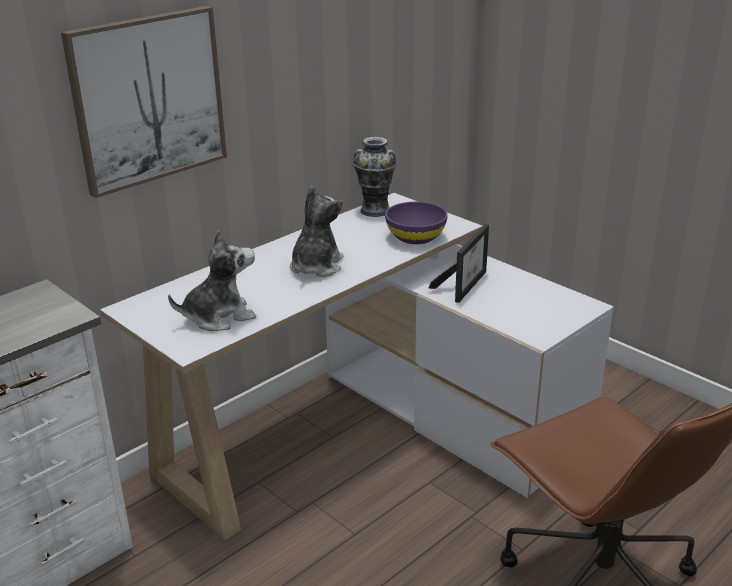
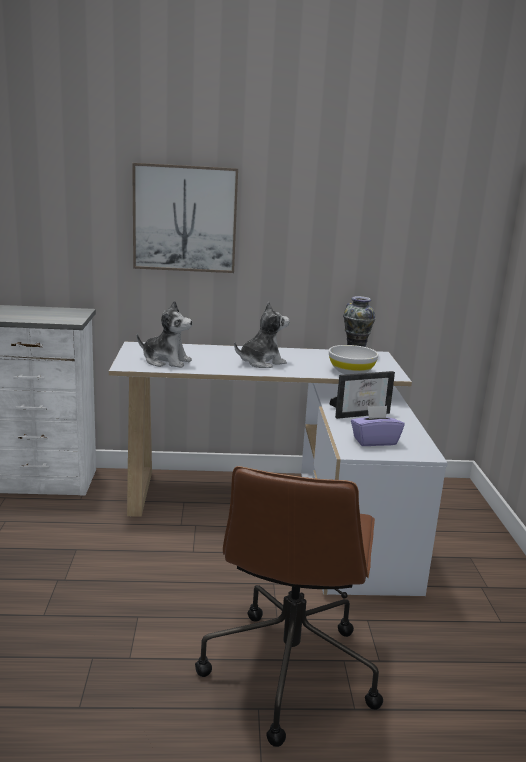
camera: 40 degrees right, 10 degrees down
purple bowl [385,202,448,244] -> white bowl [329,345,378,374]
none -> purple tissue box [351,406,405,446]

